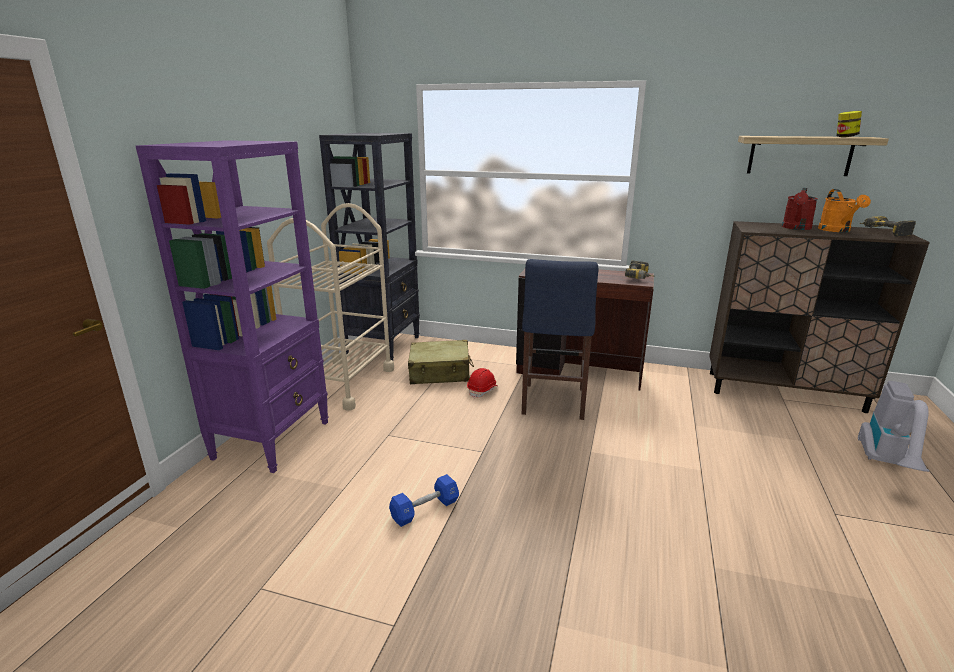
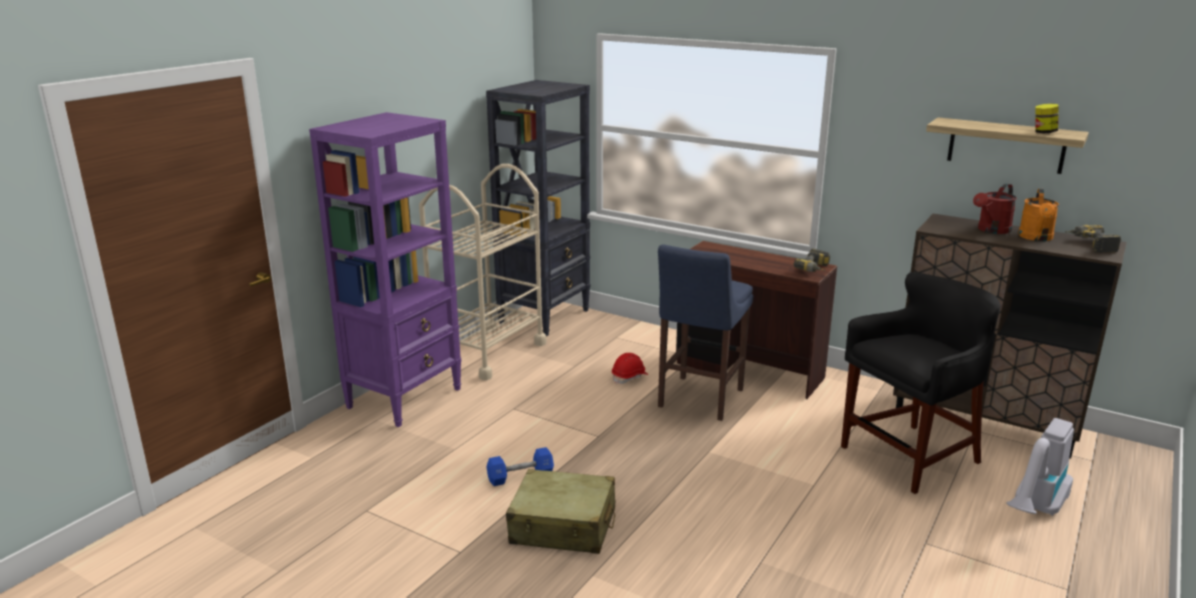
camera: 15 degrees right, 0 degrees up
beige suitcase [408,340,474,384] -> beige suitcase moved to [506,469,615,554]
none -> black stool [841,272,1001,494]

